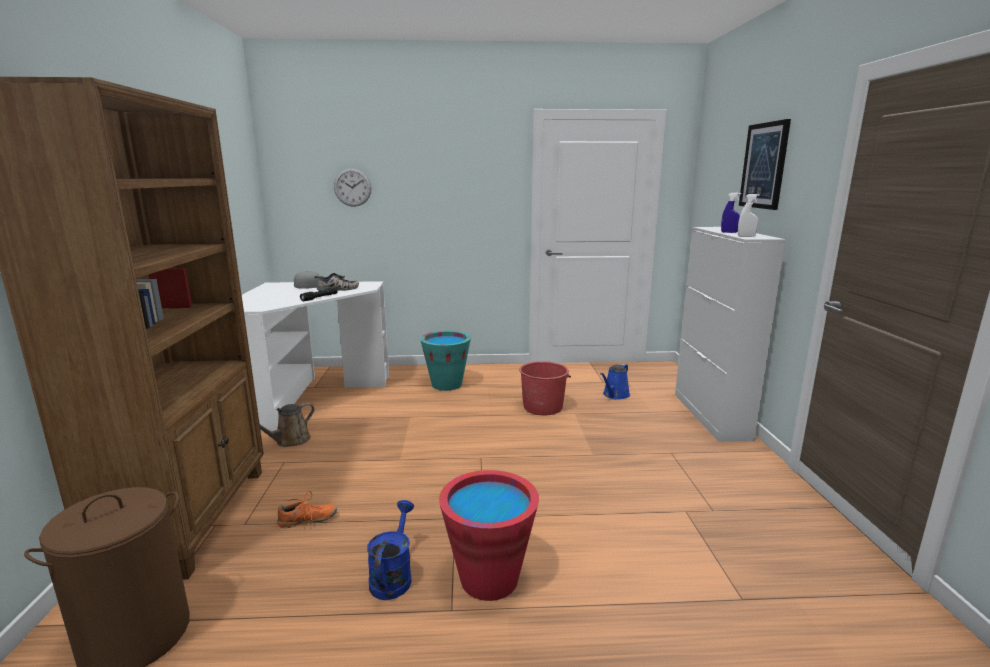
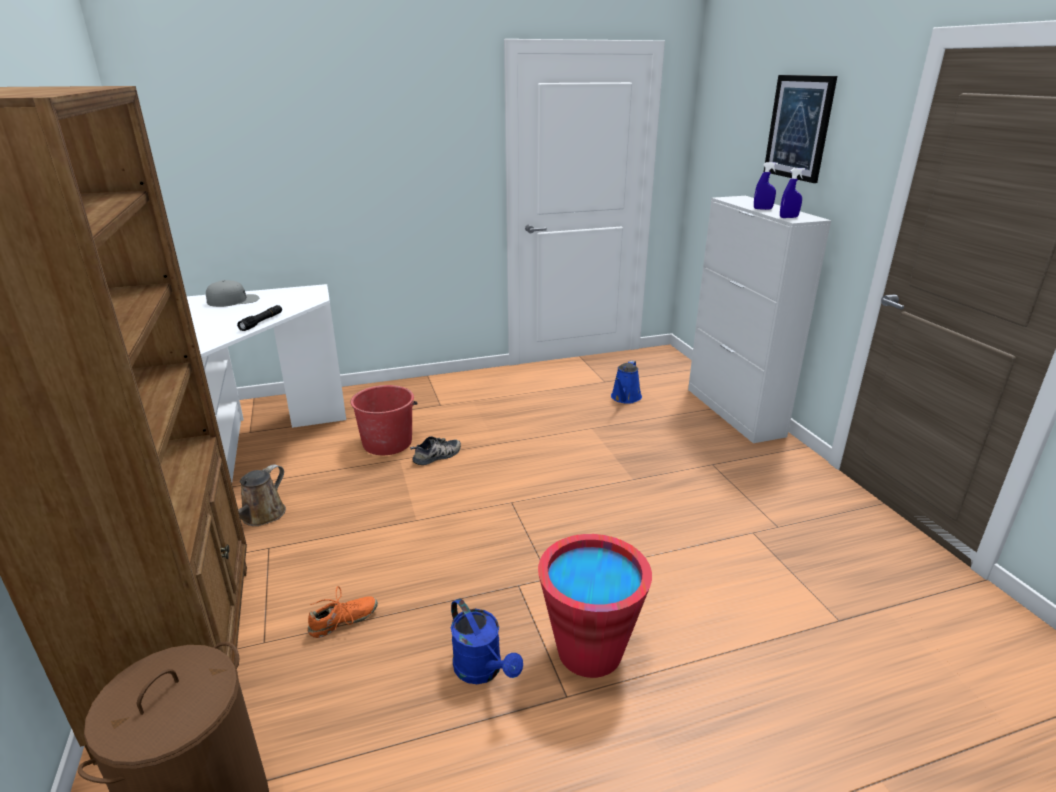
camera: 15 degrees left, 10 degrees up
shoe [314,273,359,291] -> shoe moved to [410,436,461,465]
wall clock [334,168,372,207] -> none
blue watering can [367,500,414,600] -> blue watering can turned 150 degrees clockwise [451,599,523,684]
turquoise bucket [420,331,471,391] -> none
red bucket [519,361,571,415] -> red bucket moved to [351,385,418,455]
white spray bottle [738,194,760,237] -> blue spray bottle [780,168,805,218]

